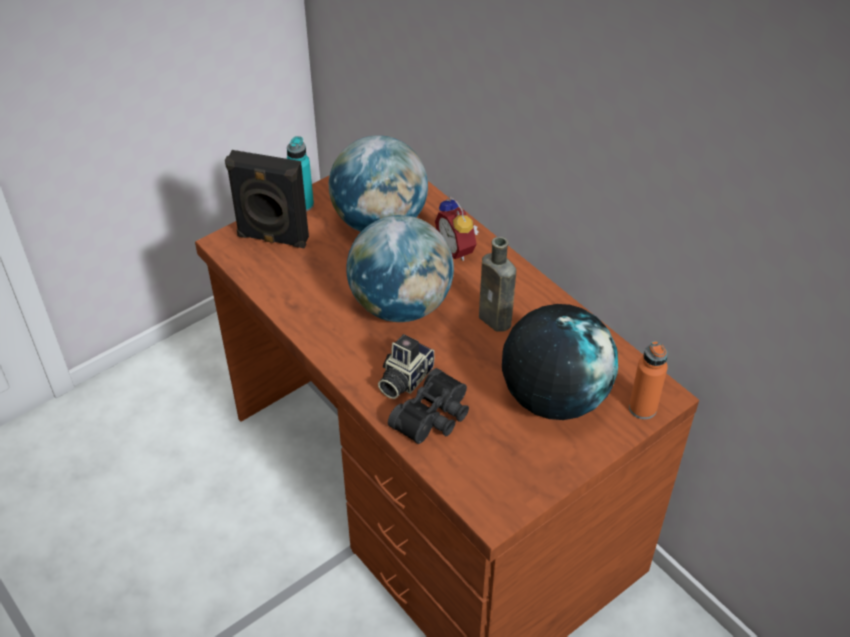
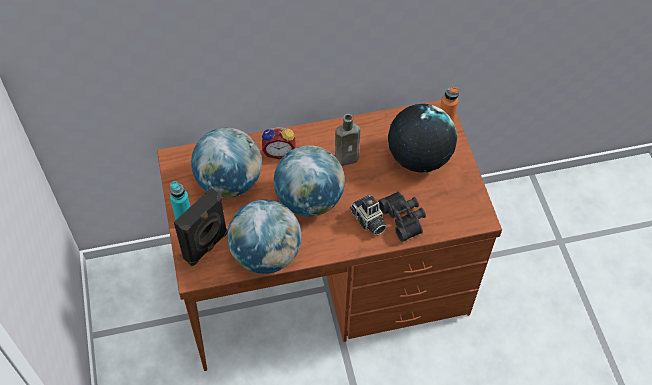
camera: 65 degrees left, 10 degrees up
none -> globe [227,200,302,274]

